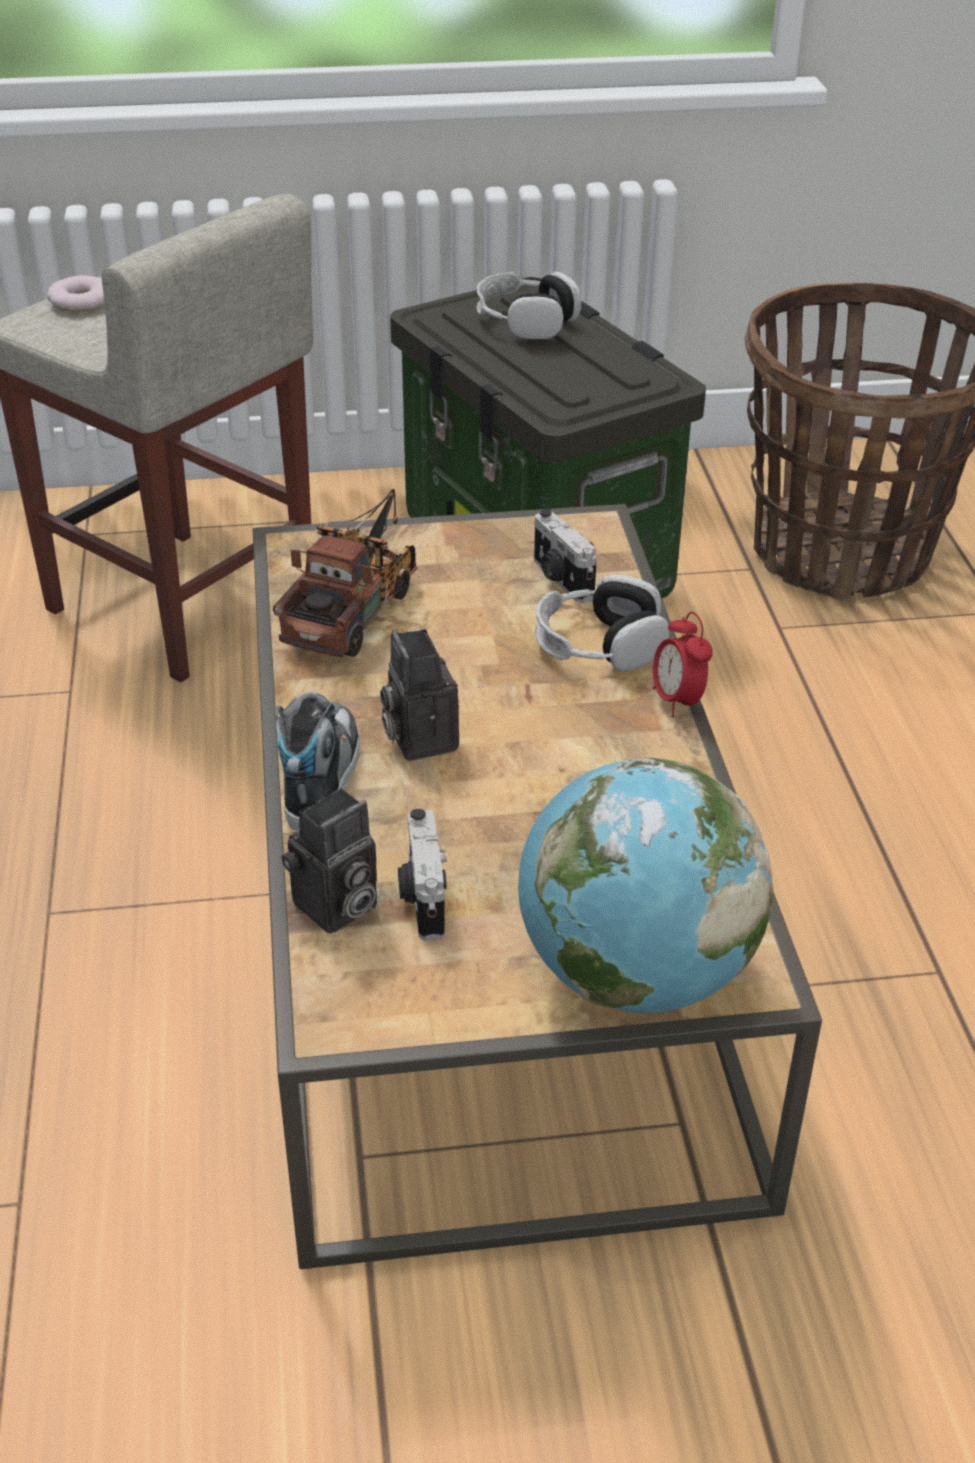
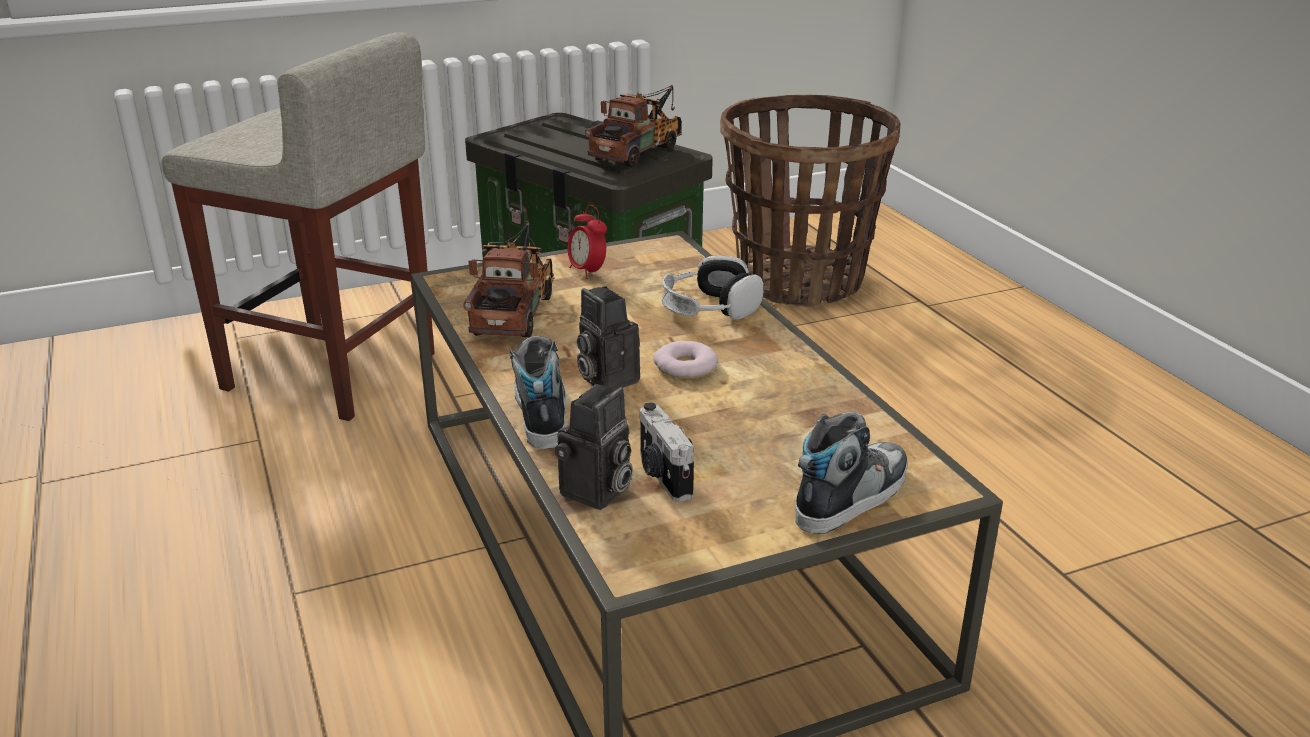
camera: 15 degrees left, 10 degrees down
donut [47,275,104,312] -> donut moved to [653,341,718,379]
headphones [476,272,581,339] -> none
globe [518,758,774,1013] -> shoe [795,412,908,534]
camera [534,509,597,603] -> none
alarm clock [653,612,713,717] -> alarm clock moved to [567,205,607,279]
none -> toy truck [585,85,682,167]

